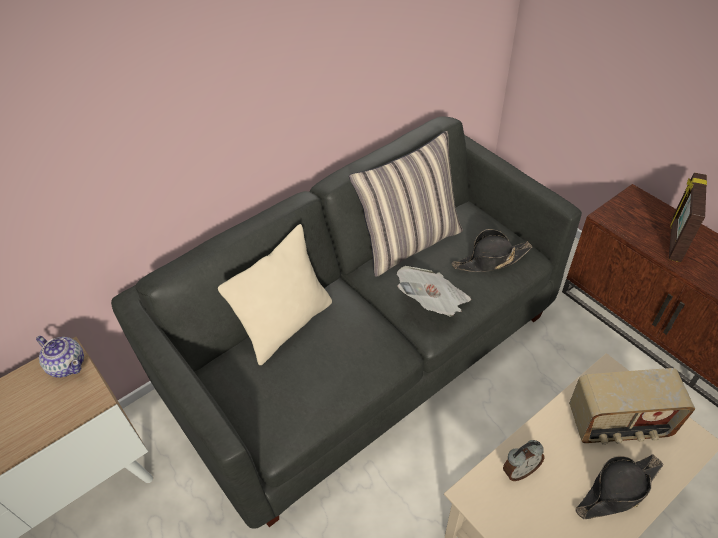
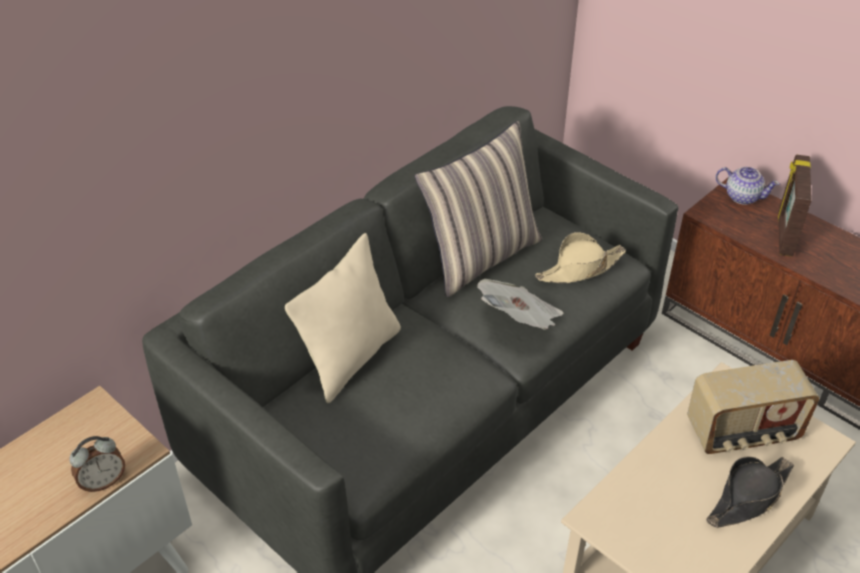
camera: 10 degrees left, 5 degrees down
teapot [36,336,84,378] -> teapot moved to [715,167,780,205]
black hat [452,229,532,272] -> beige hat [535,232,626,283]
alarm clock [503,440,544,481] -> alarm clock moved to [69,436,125,492]

